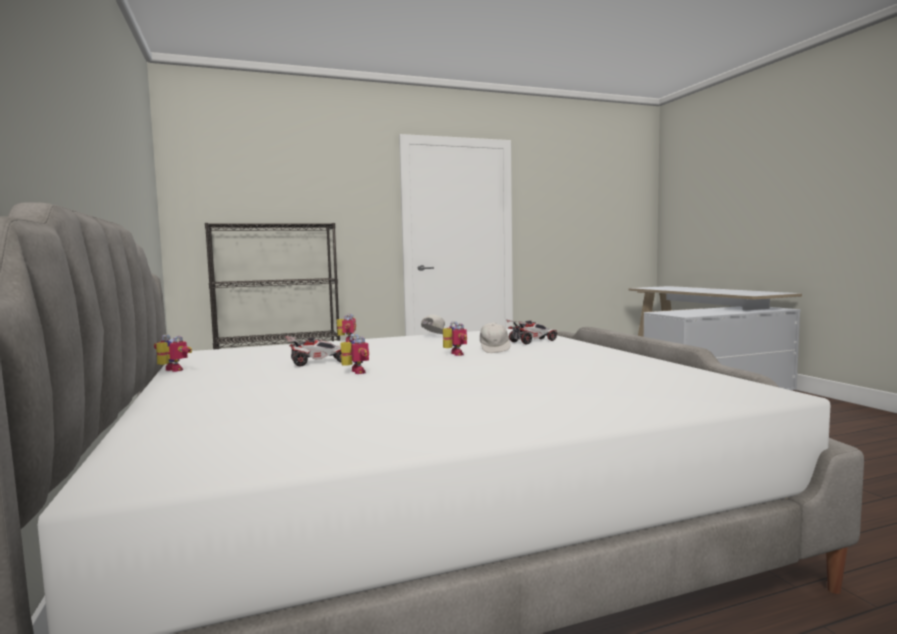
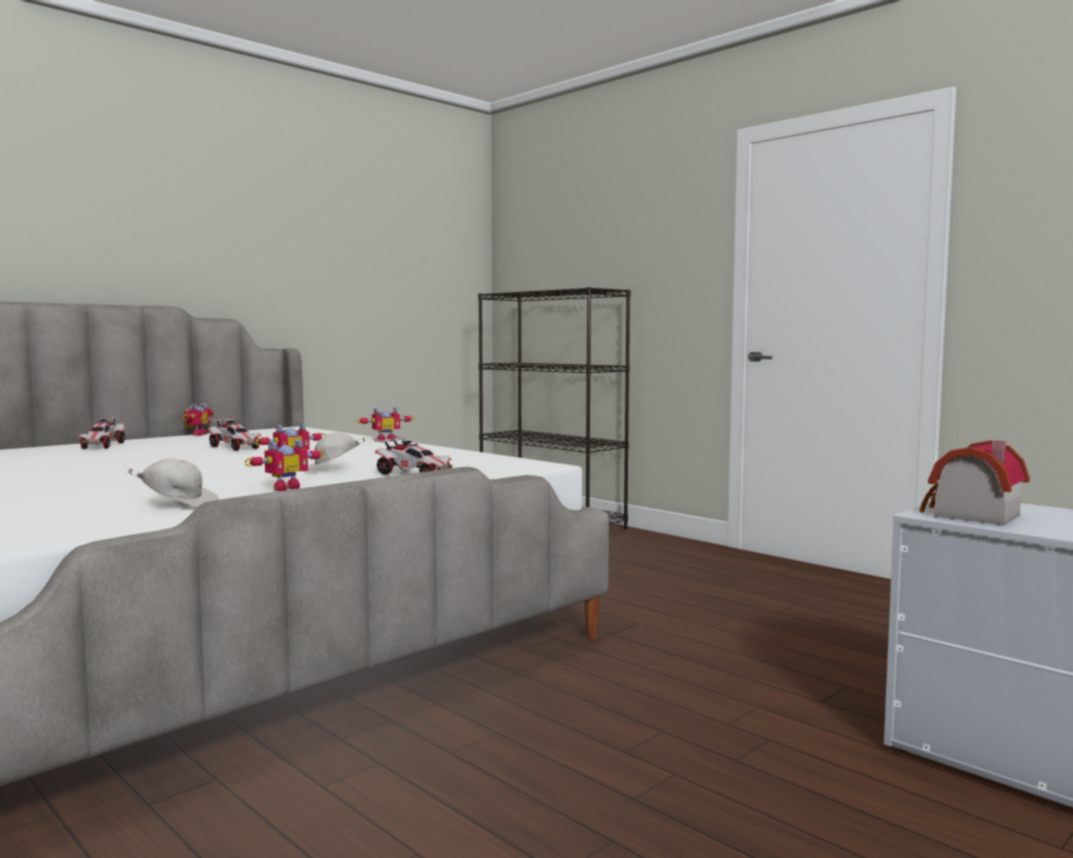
camera: 65 degrees right, 0 degrees up
toy robot [341,334,369,374] -> toy robot moved to [245,438,325,491]
white cap [421,314,445,334] -> white cap moved to [127,458,219,507]
none -> toy car [78,415,126,449]
none -> toy house [919,440,1030,525]

